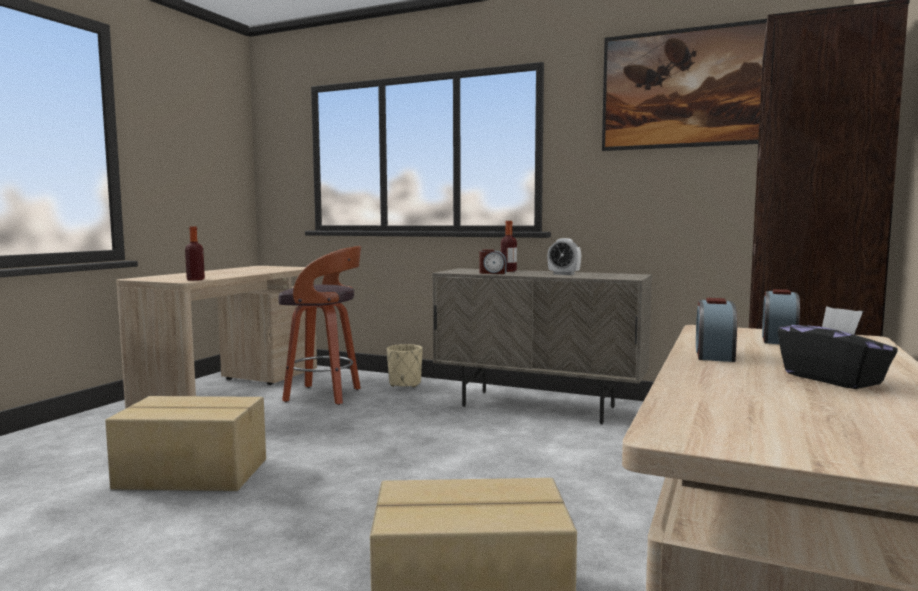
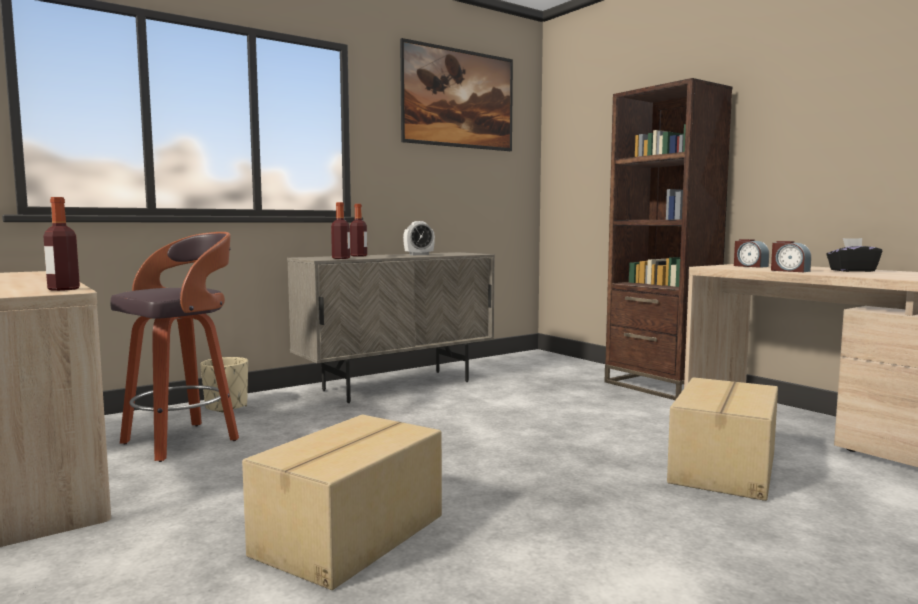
camera: 60 degrees left, 0 degrees up
alarm clock [480,249,506,274] -> none
none -> bottle [331,202,350,259]

